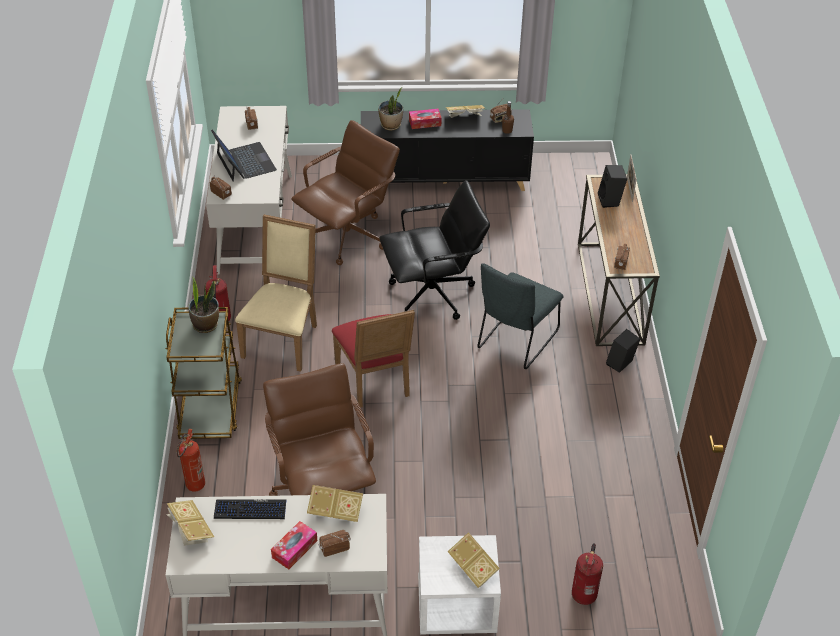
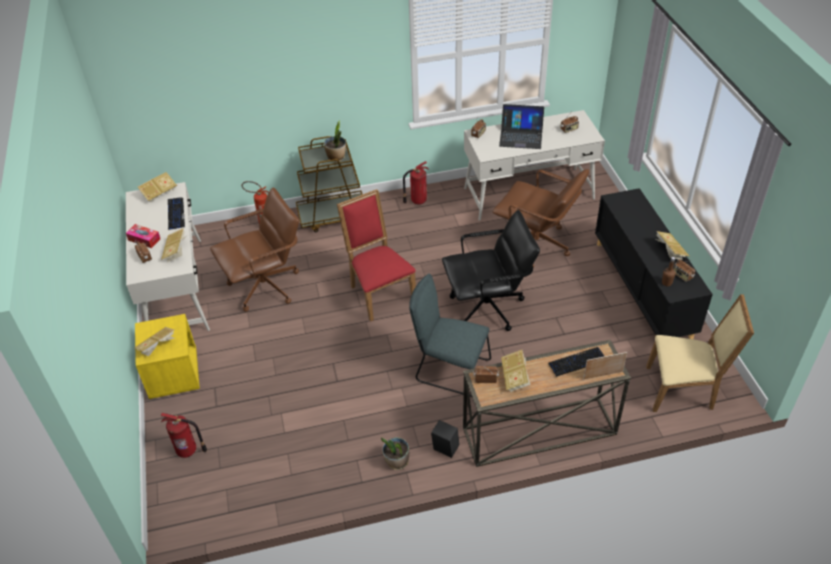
camera: 80 degrees right, 0 degrees up
laptop [211,129,277,182] -> laptop turned 45 degrees clockwise [499,104,544,149]
beige chair [235,214,317,372] -> beige chair moved to [646,294,754,412]
red chair [332,310,415,407] -> red chair turned 90 degrees clockwise [337,189,416,322]
potted plant [378,87,403,130] -> potted plant moved to [381,437,409,470]
black office chair [379,180,490,320] -> black office chair turned 75 degrees counterclockwise [442,210,540,331]
tissue box [409,109,442,129] -> none
white nightstand [418,535,501,634] -> yellow nightstand [135,314,200,399]
black speaker [598,165,627,208] -> keyboard [548,347,604,377]
none -> book [501,350,531,392]

